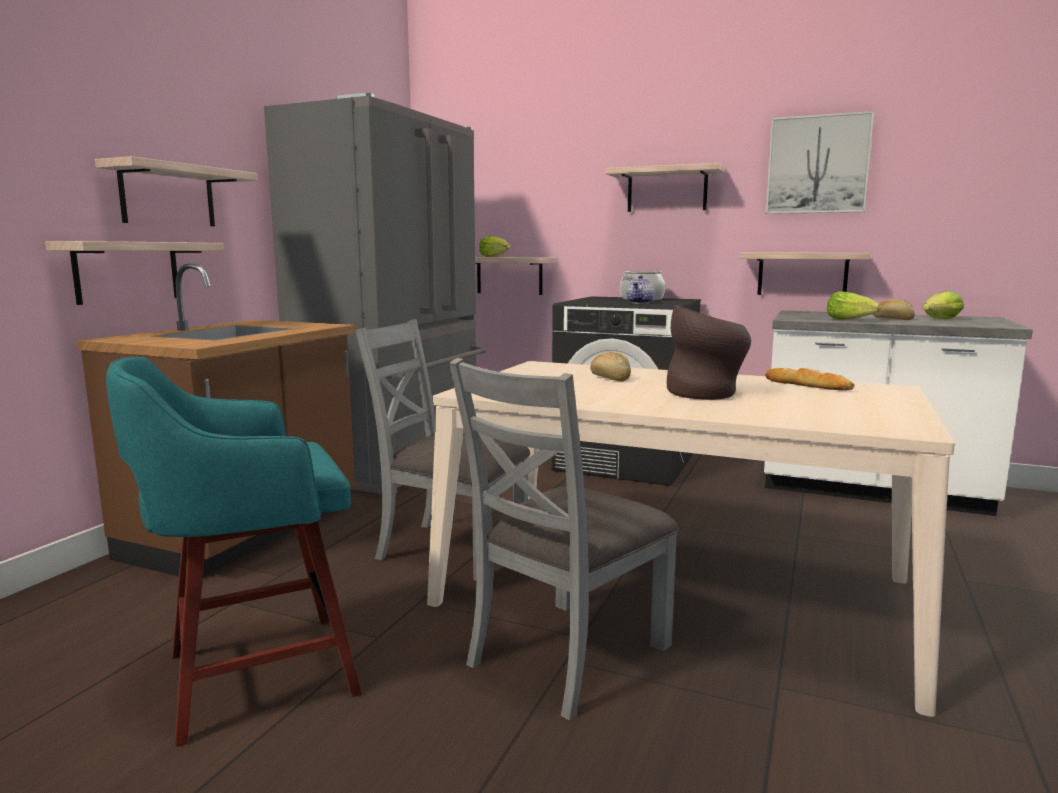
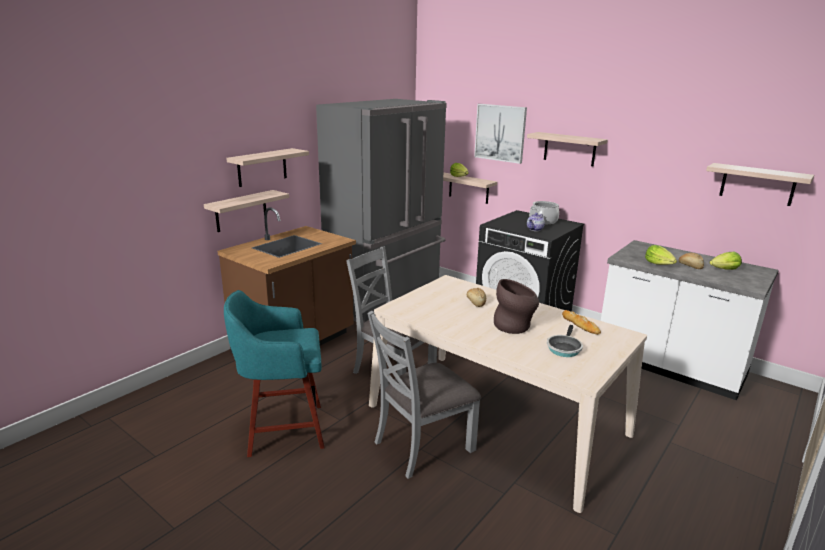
camera: 15 degrees right, 10 degrees up
shelf [739,253,870,295] -> shelf moved to [706,163,814,206]
picture [765,111,874,214] -> picture moved to [474,104,527,164]
none -> frying pan [547,325,583,357]

